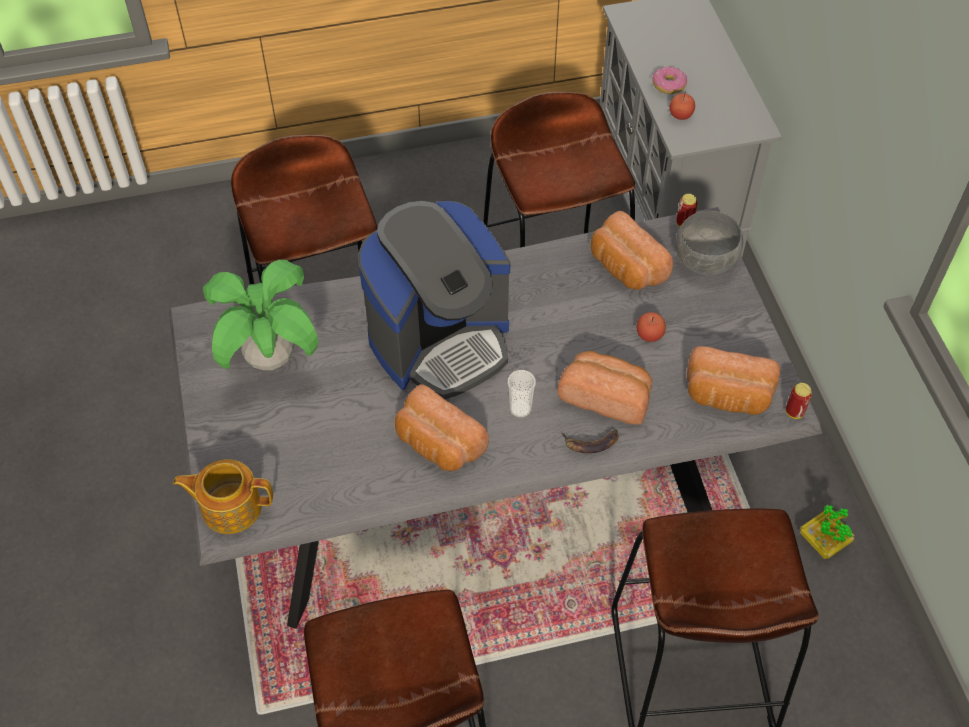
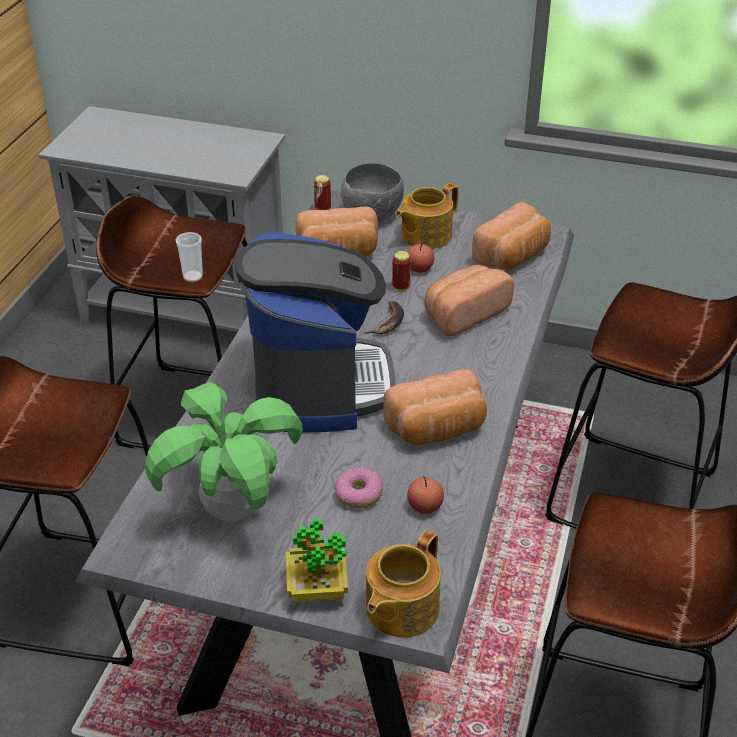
camera: 60 degrees left, 15 degrees down
cup [507,370,536,418] -> cup moved to [176,232,203,282]
banana [561,429,619,454] -> banana moved to [364,301,404,334]
donut [652,67,687,94] -> donut moved to [334,468,383,508]
apple [670,93,695,120] -> apple moved to [407,476,444,514]
can [786,383,812,419] -> can moved to [392,251,411,291]
potted plant [800,505,854,559] -> potted plant moved to [286,518,348,602]
none -> teapot [395,183,459,249]

